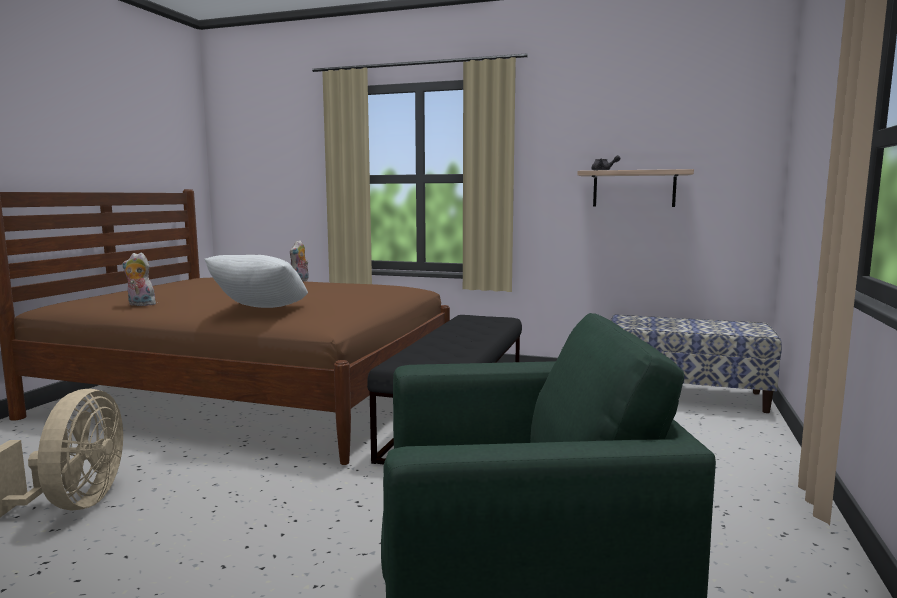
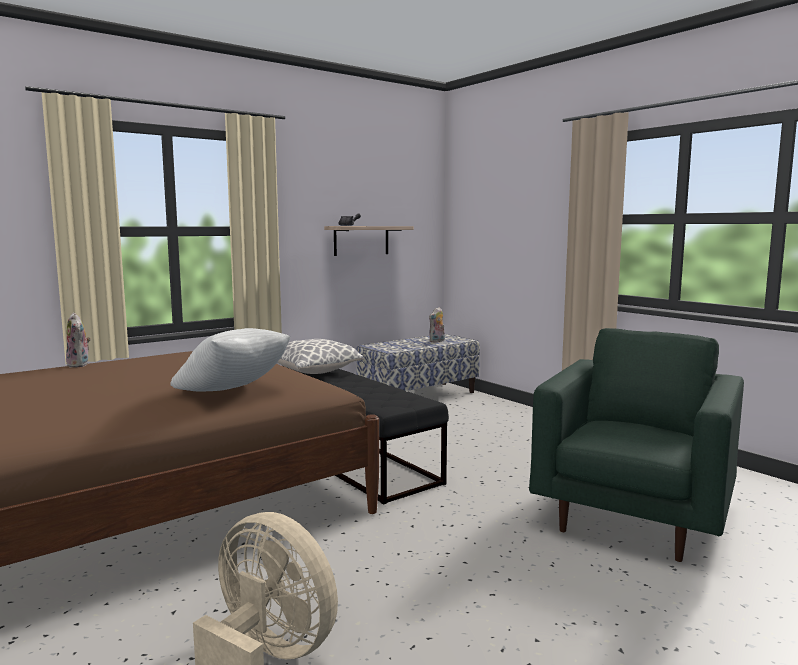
camera: 55 degrees left, 0 degrees up
plush toy [122,253,156,306] -> plush toy moved to [429,307,445,343]
none -> pillow [277,339,364,374]

